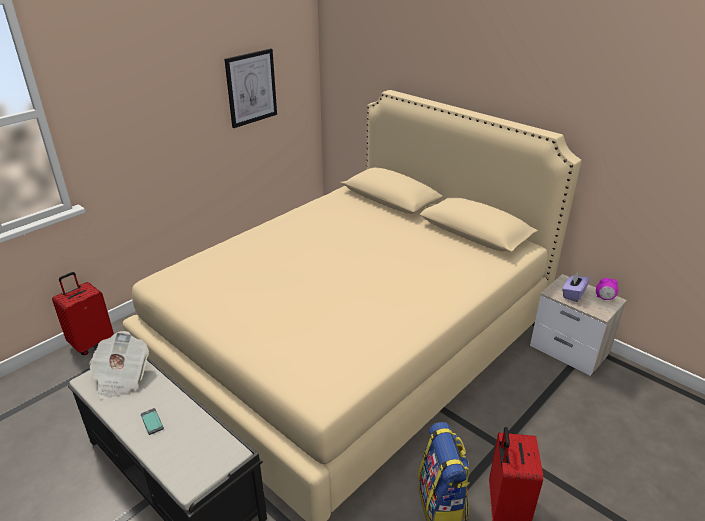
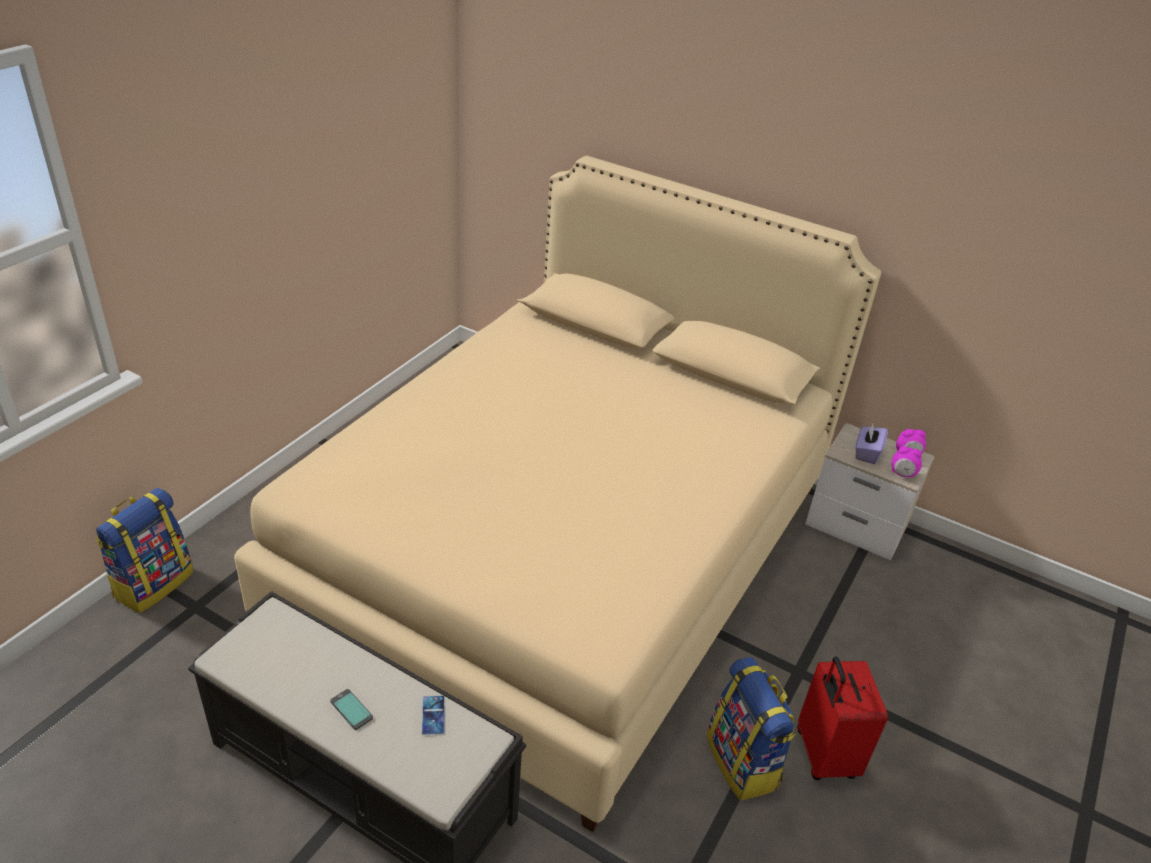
camera: 15 degrees left, 5 degrees up
red suitcase [52,272,114,355] -> backpack [96,488,194,613]
newspaper [89,331,149,400] -> none
picture [224,49,277,128] -> none
none -> phone [422,696,445,735]
none -> alarm clock [891,446,922,477]

